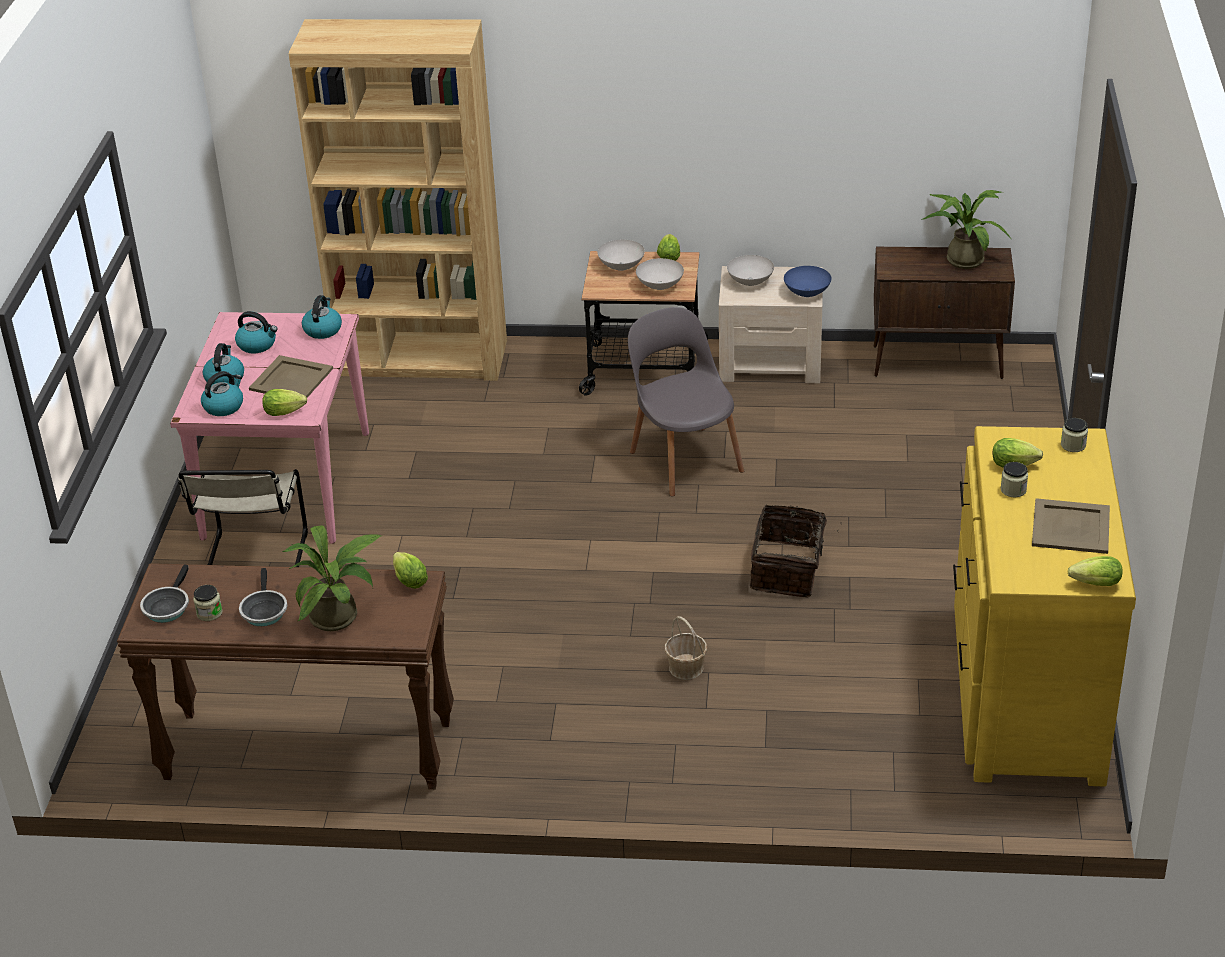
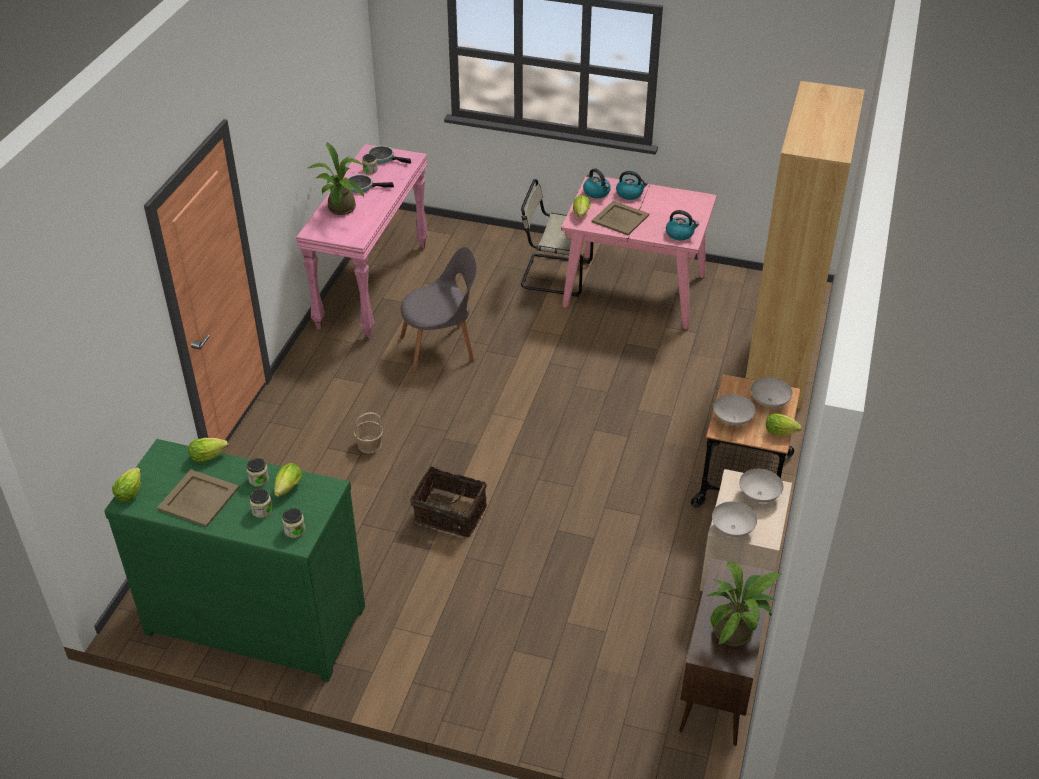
camera: 100 degrees right, 5 degrees up
brown console table [117,563,454,790] -> pink console table [296,144,428,339]
kettle [235,311,278,354] -> none
lettuce [393,552,428,589] -> lettuce moved to [188,438,228,463]
grey chair [628,307,744,497] -> grey chair moved to [401,247,477,373]
blue bowl [784,266,832,297] -> white bowl [712,501,757,537]
yellow dresser [953,426,1136,787] -> green dresser [104,439,365,682]
none -> jar [249,489,273,518]

